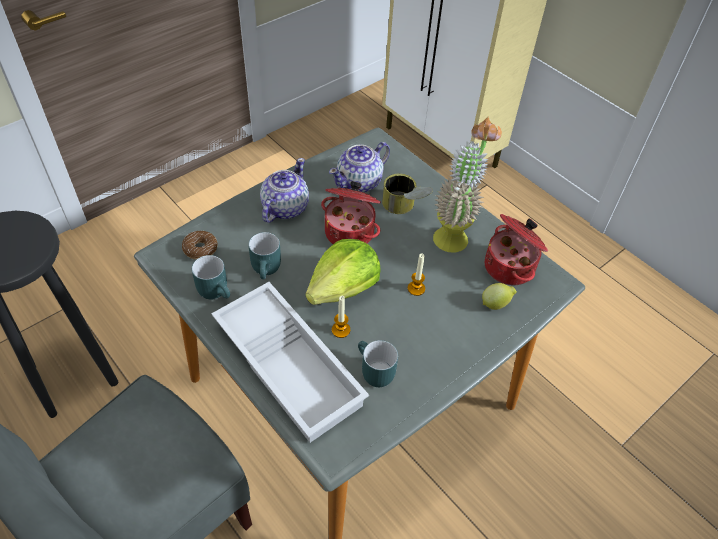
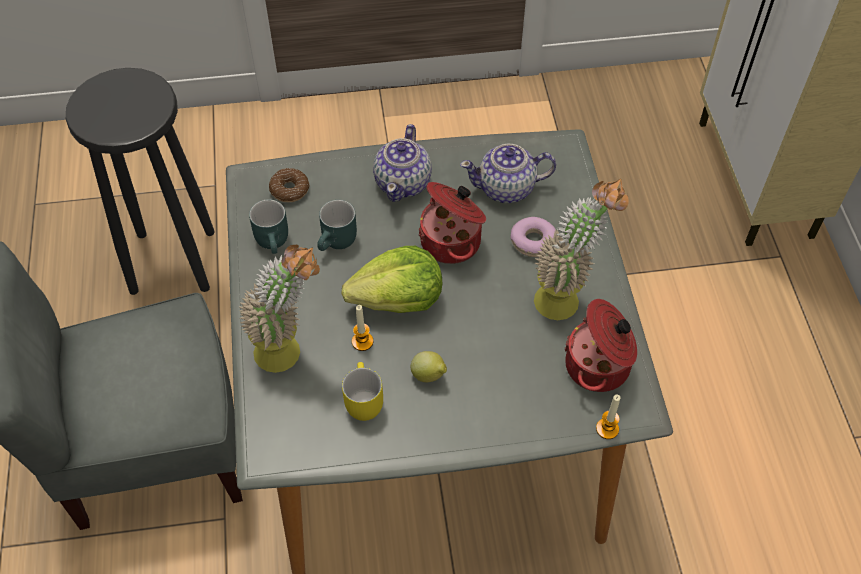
camera: 35 degrees right, 5 degrees up
white tray [211,282,369,443] -> potted plant [239,245,320,373]
teapot [260,158,309,223] -> teapot turned 135 degrees clockwise [373,124,432,202]
turquoise mug [358,340,398,387] -> yellow mug [342,362,383,421]
can [382,173,433,214] -> donut [511,217,555,257]
candle [408,254,425,296] -> candle moved to [596,394,620,439]
lemon [482,283,517,310] -> lemon moved to [410,351,447,382]

